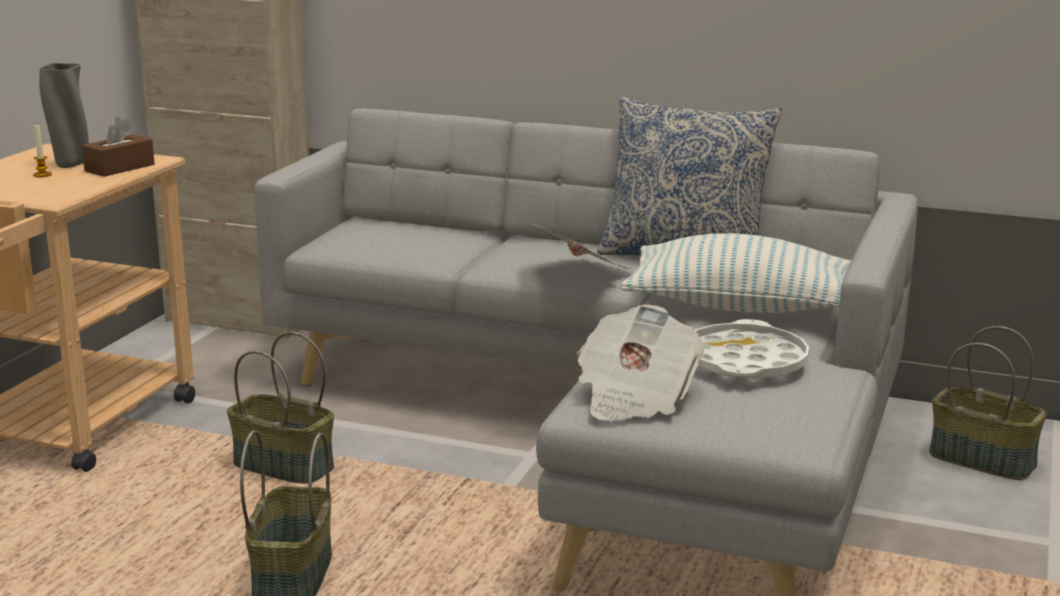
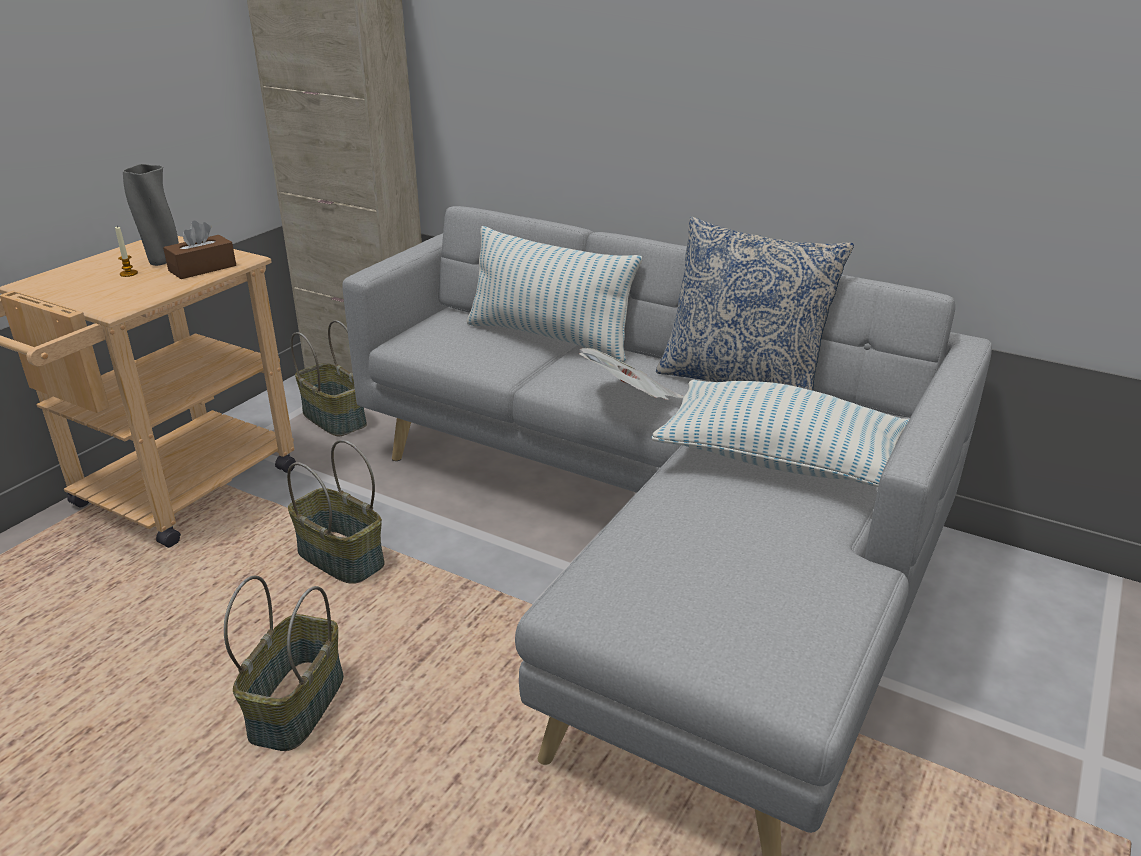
camera: 10 degrees right, 10 degrees up
newspaper [576,305,704,421] -> none
white tray [695,319,809,380] -> none
basket [929,326,1047,480] -> basket moved to [290,320,367,436]
none -> pillow [467,226,642,362]

